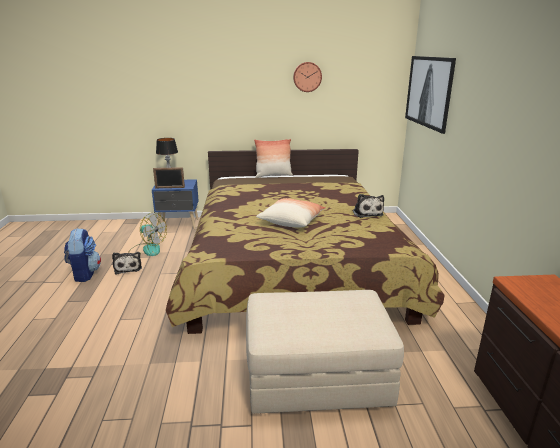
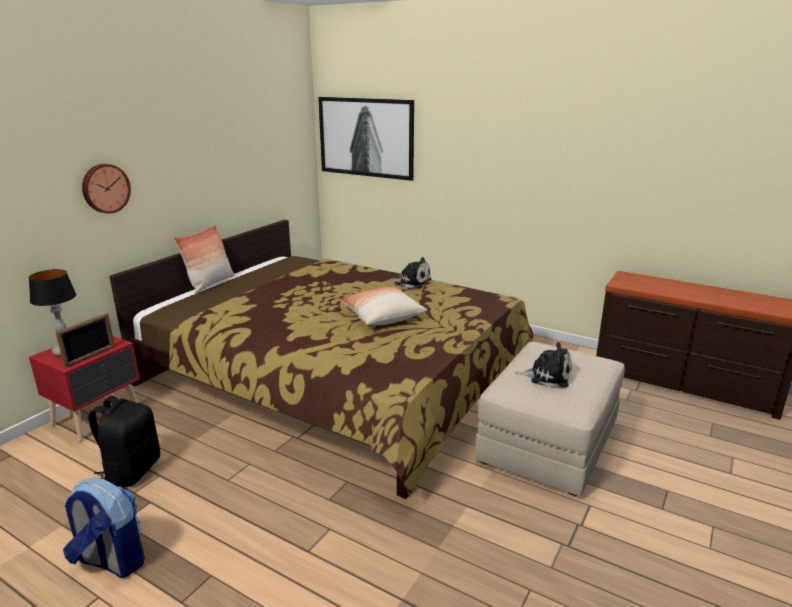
camera: 55 degrees left, 0 degrees up
plush toy [112,252,142,275] -> plush toy moved to [515,342,572,388]
fan [128,212,167,256] -> black backpack [88,396,160,487]
blue nightstand [152,179,199,229] -> red nightstand [29,336,140,442]
wall clock [293,62,322,92] -> wall clock moved to [82,164,131,214]

